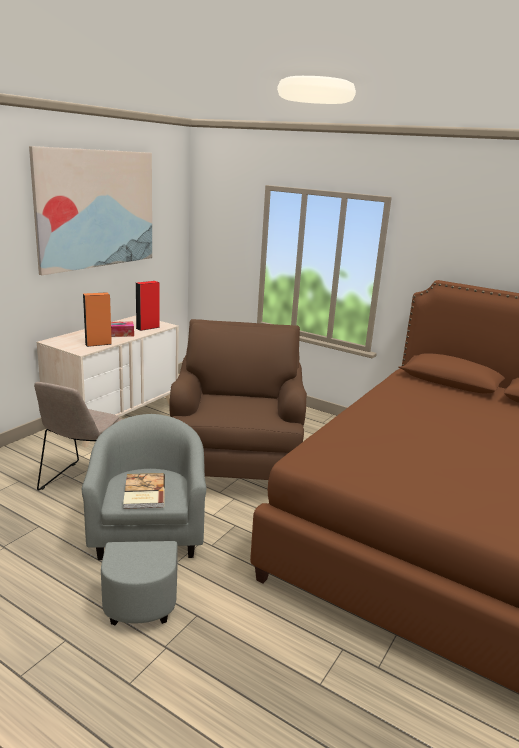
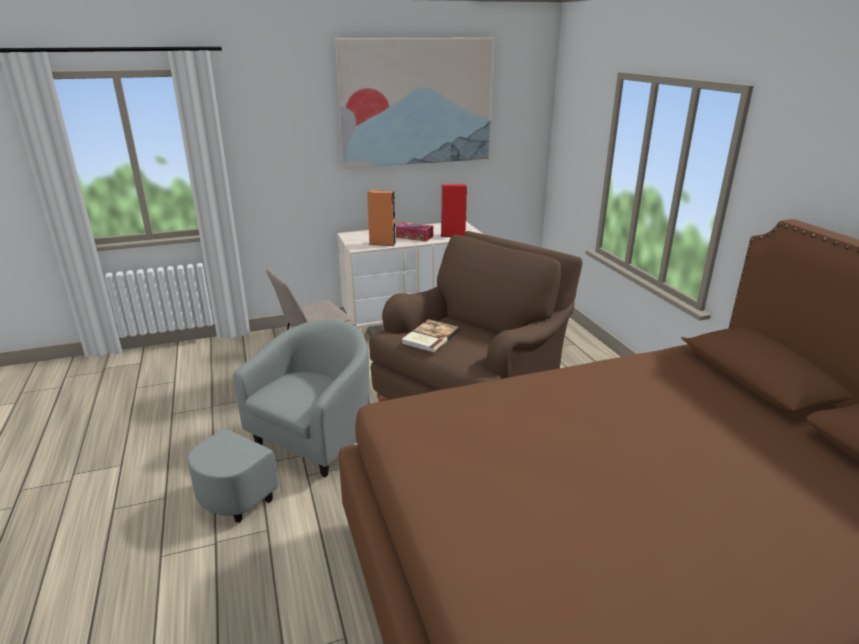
camera: 40 degrees right, 5 degrees up
book [123,473,165,509] -> book moved to [402,319,460,353]

